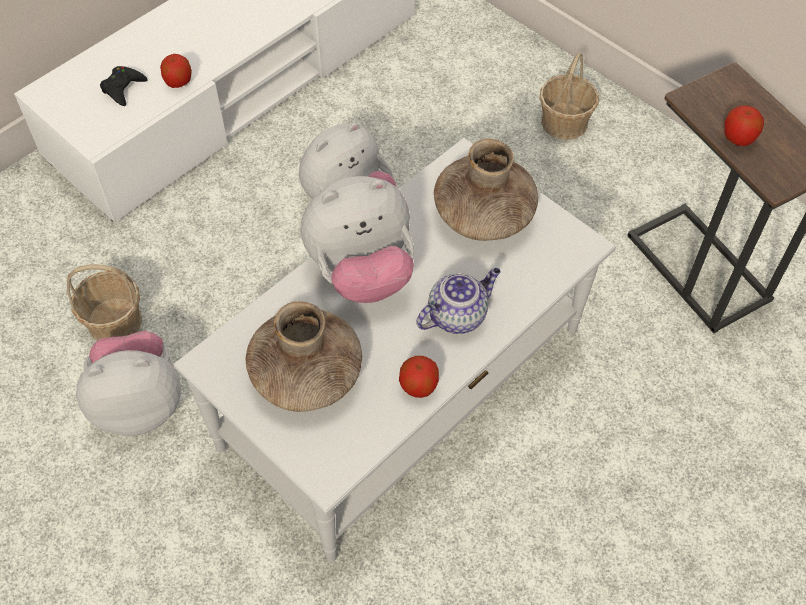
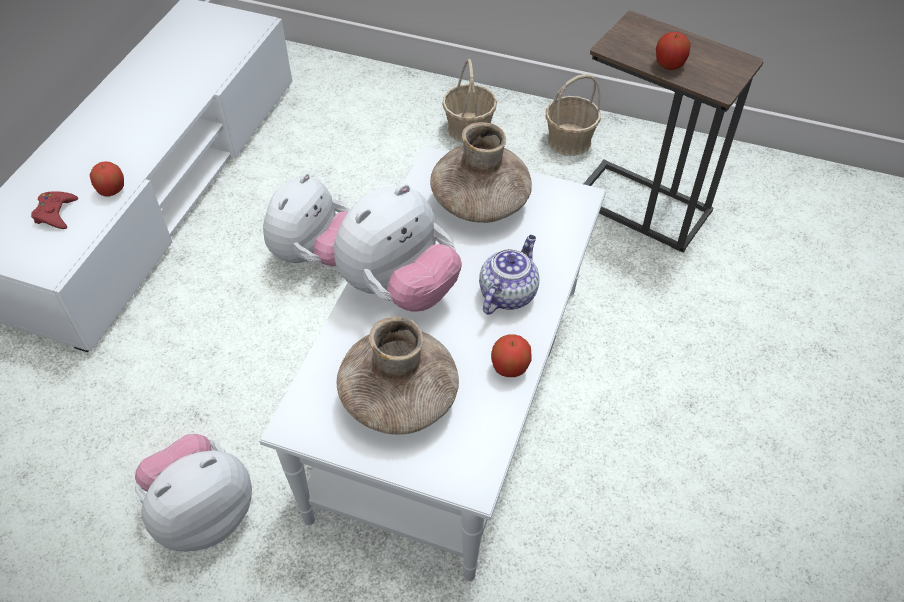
camera: 25 degrees left, 5 degrees down
basket [67,264,142,341] -> basket moved to [546,74,601,156]
black game controller [100,66,147,106] -> red game controller [31,191,78,229]

